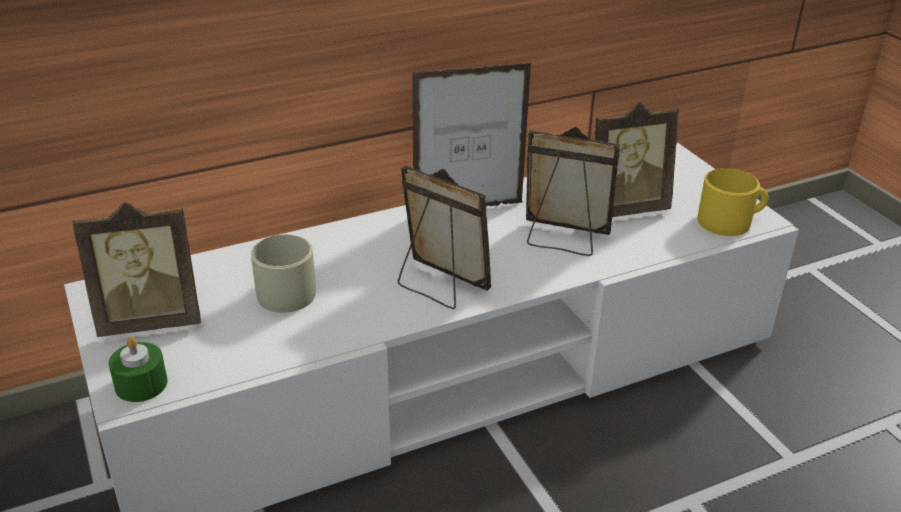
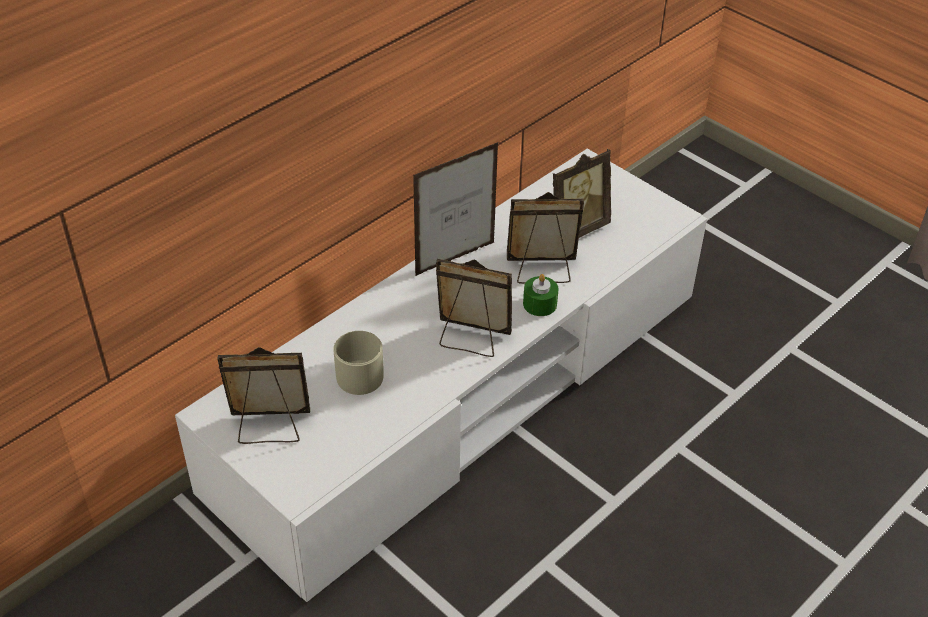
camera: 20 degrees left, 10 degrees up
picture frame [72,202,201,337] -> picture frame turned 150 degrees counterclockwise [217,347,310,444]
green candle [108,336,167,402] -> green candle moved to [523,274,559,316]
yellow mug [698,168,769,236] -> none

